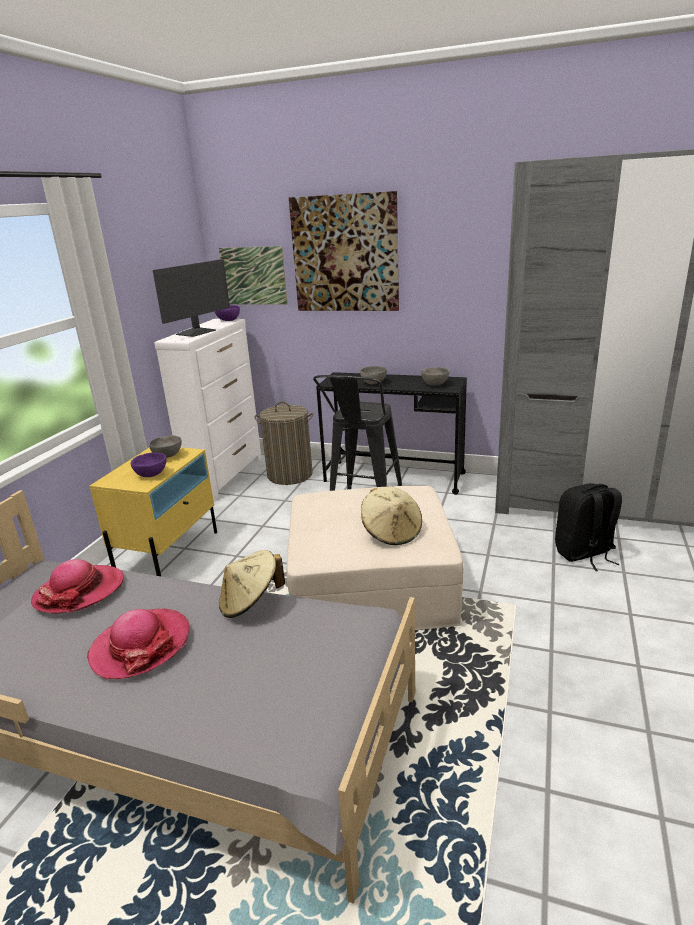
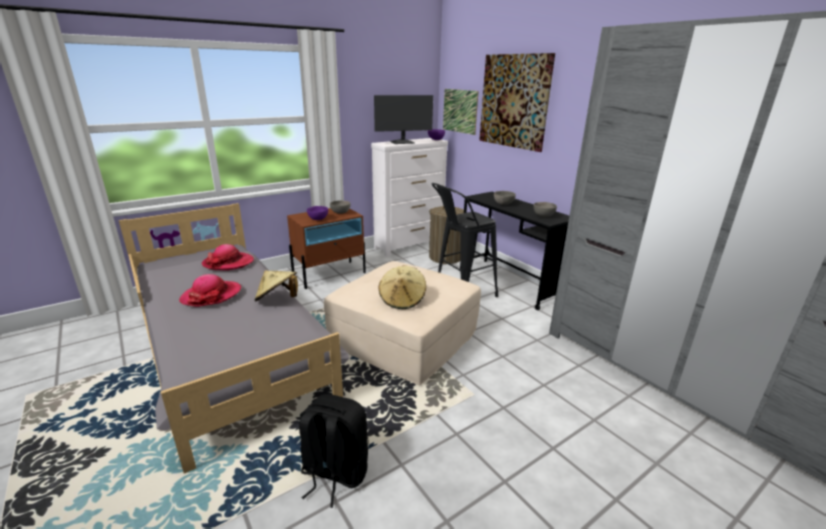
camera: 35 degrees right, 0 degrees up
yellow nightstand [89,447,217,576] -> brown nightstand [287,208,366,289]
black backpack [555,483,622,571] -> black backpack moved to [299,394,369,508]

